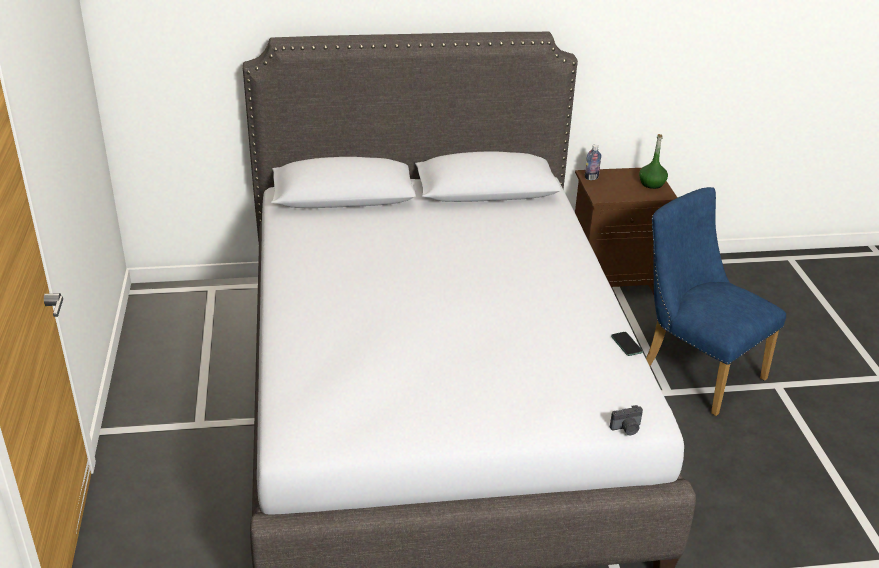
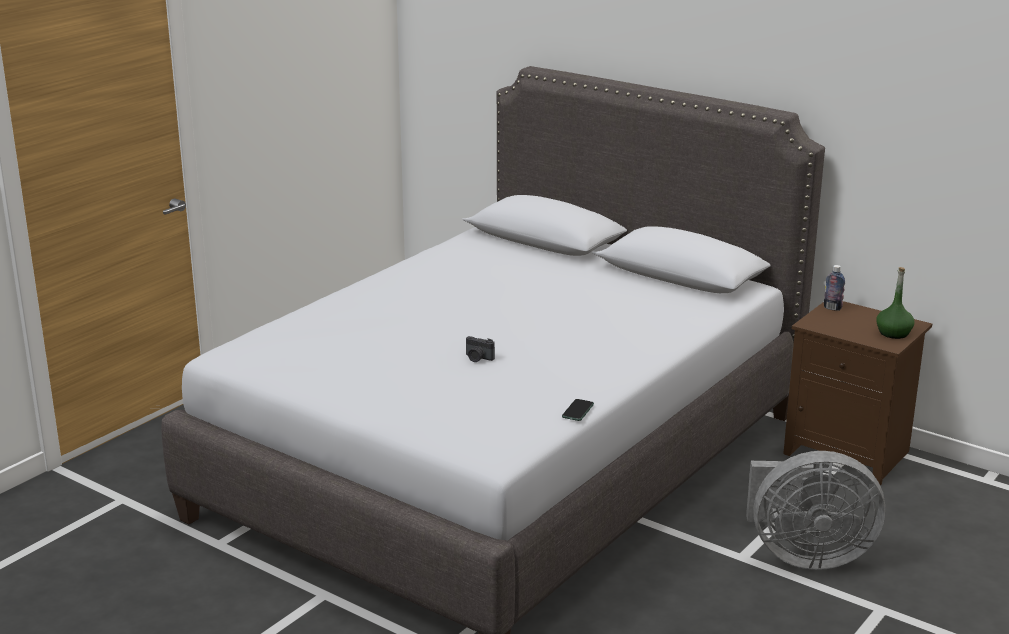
camera: 45 degrees right, 10 degrees down
camera [610,405,643,435] -> camera moved to [466,336,495,362]
blue chair [646,187,786,416] -> grey fan [746,451,885,570]

